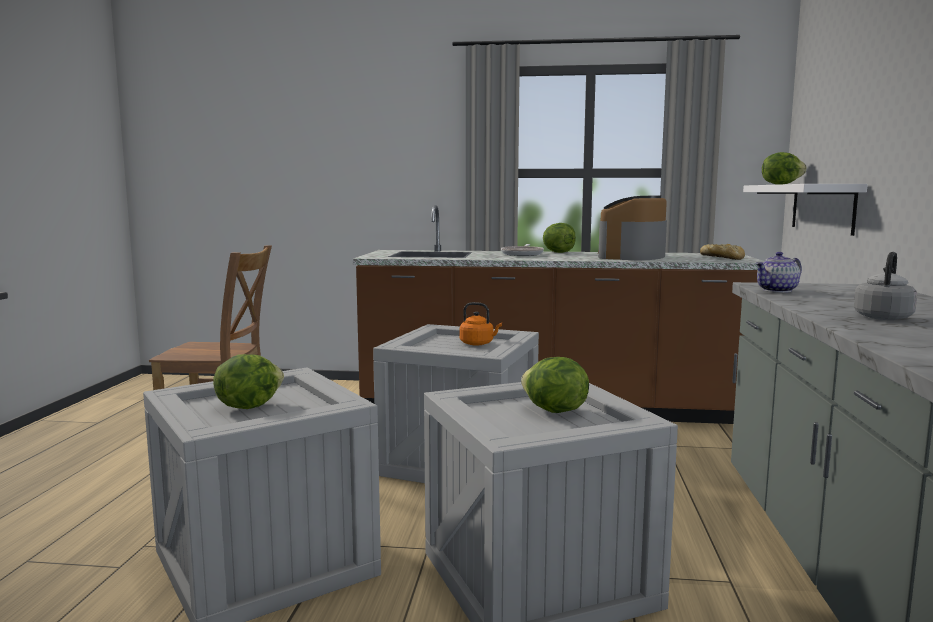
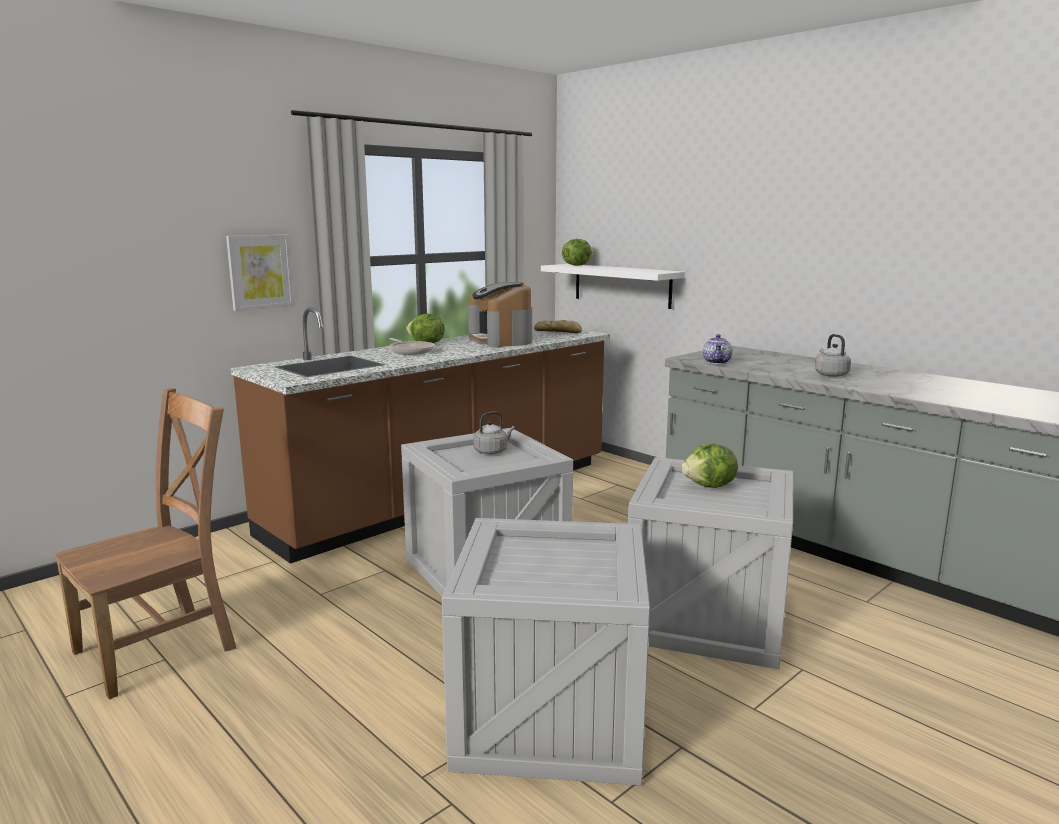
camera: 50 degrees left, 5 degrees up
lettuce [213,354,284,409] -> none
orange kettle [460,302,502,346] -> grey kettle [473,411,515,454]
none -> picture [226,235,295,311]

